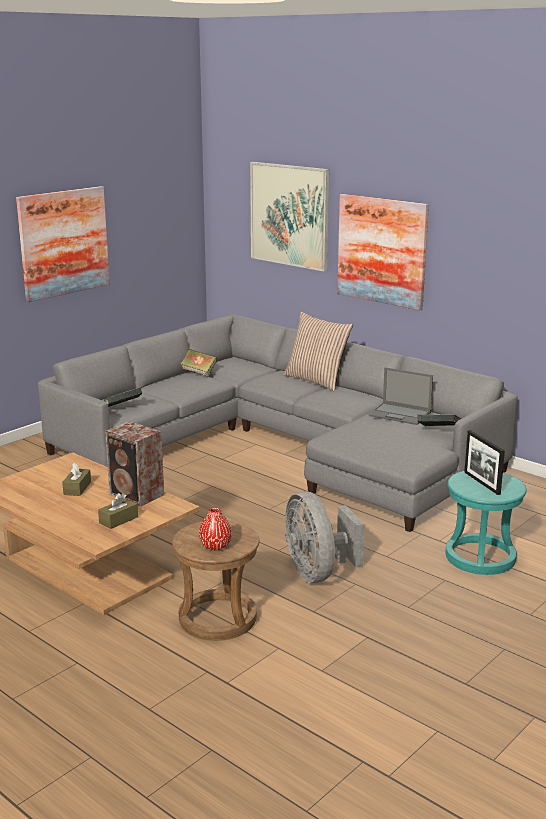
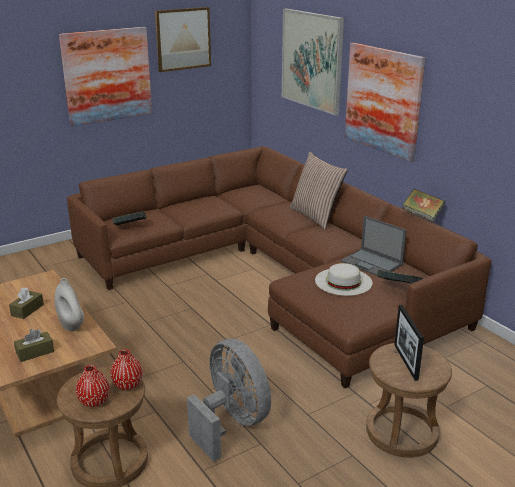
camera: 15 degrees right, 5 degrees up
grey sofa [37,314,518,532] -> brown sofa [67,146,492,388]
speaker [105,421,164,507] -> white vase [54,278,84,331]
book [181,349,217,376] -> book moved to [403,189,445,222]
grey fan [285,491,365,583] -> grey fan turned 150 degrees clockwise [187,338,271,462]
turquoise stool [445,471,527,575] -> brown stool [366,343,452,458]
none -> red vase [110,349,143,390]
none -> picture [155,7,211,72]
none -> white hat [315,263,373,296]

